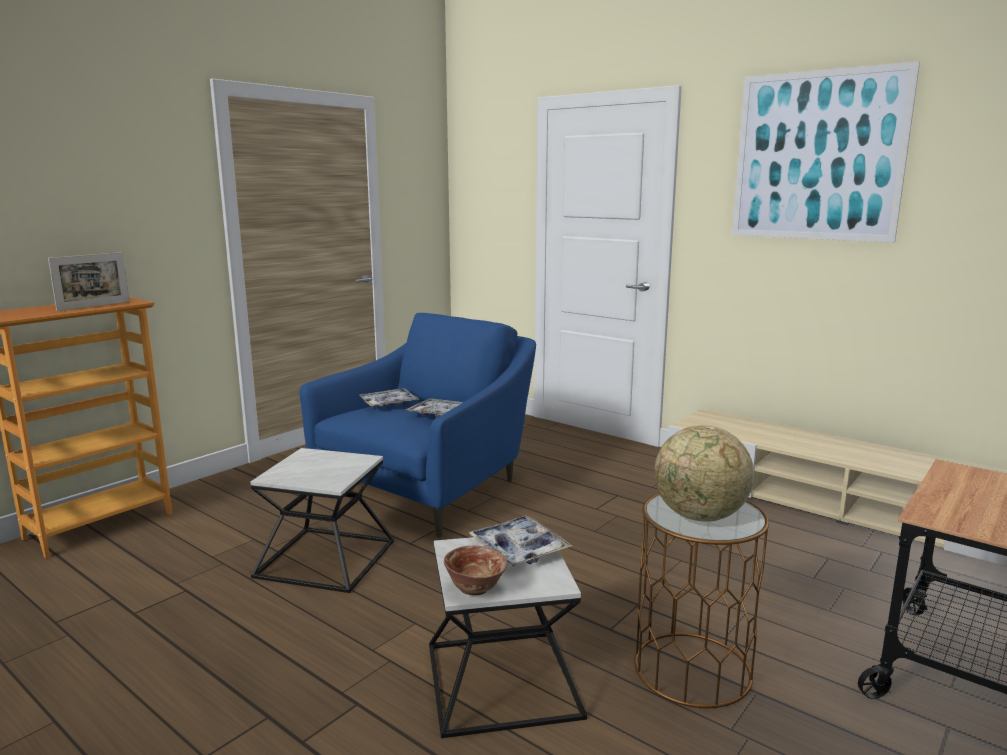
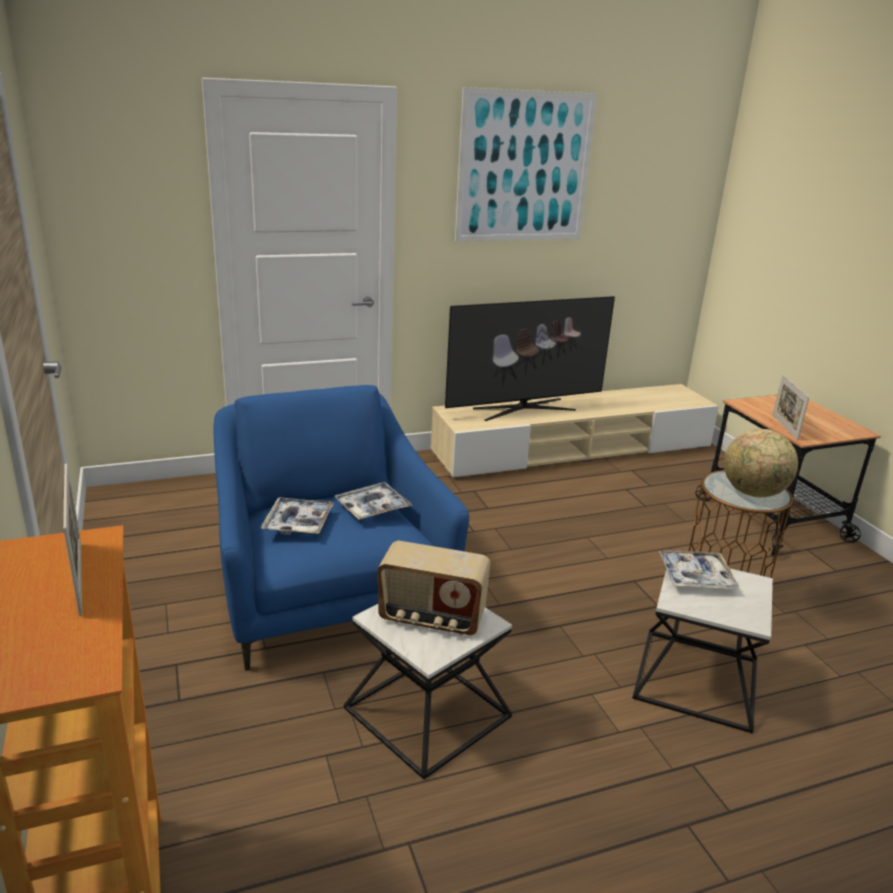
camera: 60 degrees left, 10 degrees up
bowl [444,546,507,595] -> none
none -> radio [378,541,491,636]
none -> television [445,296,615,421]
none -> picture frame [773,375,809,440]

